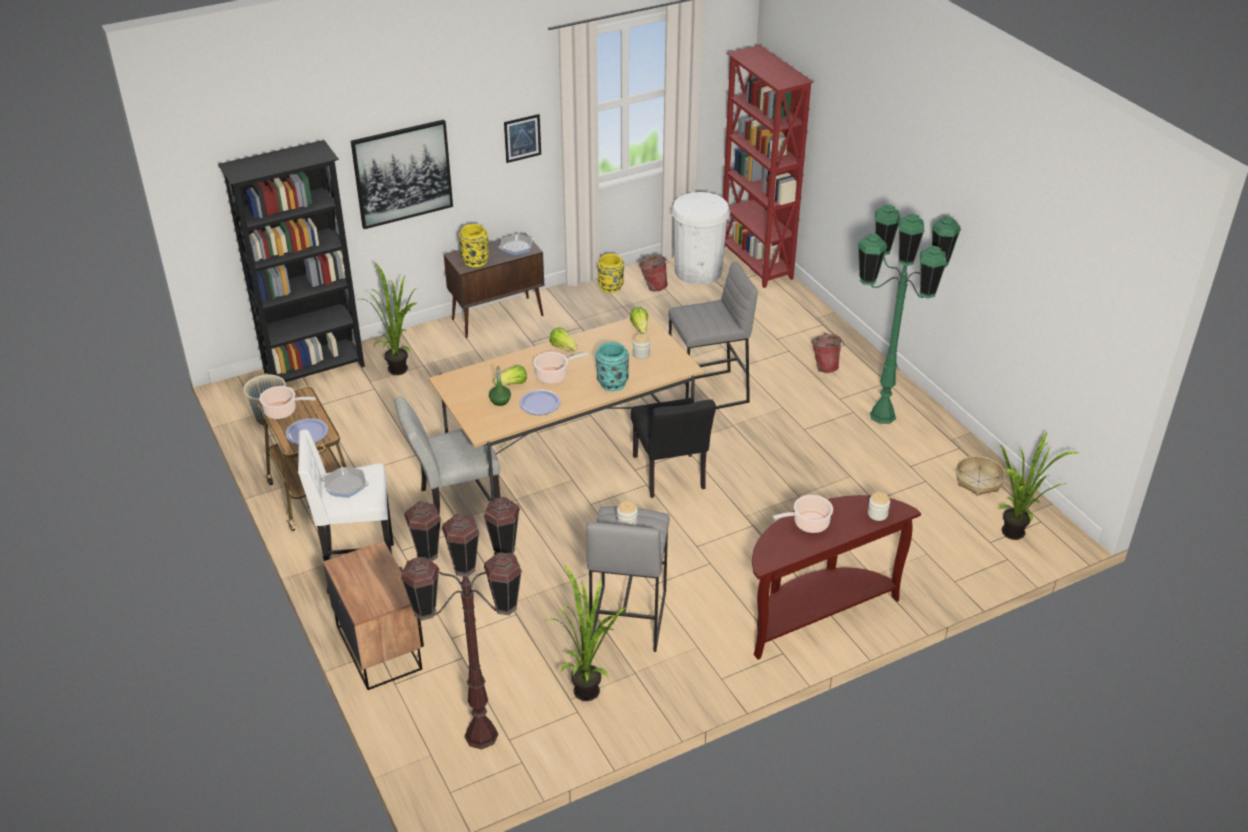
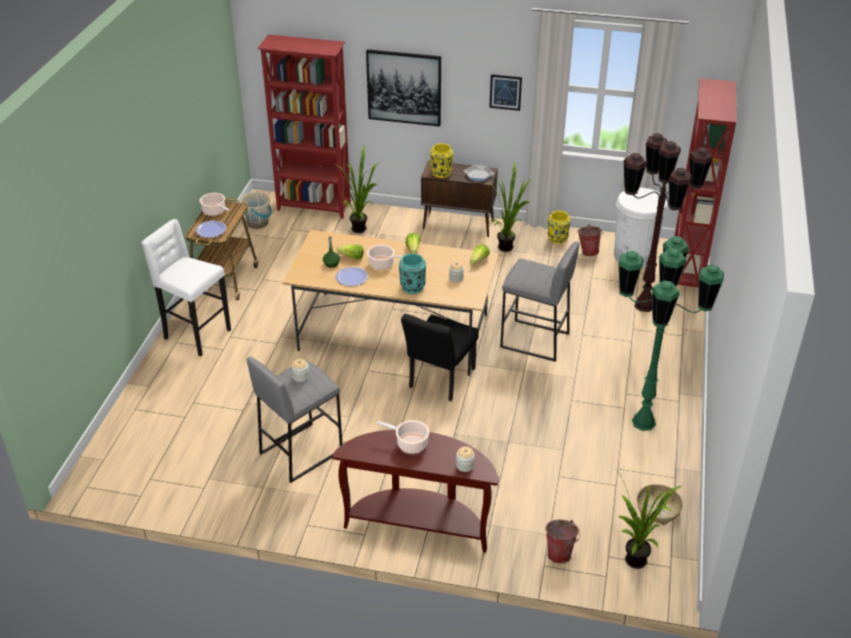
camera: 40 degrees right, 0 degrees up
black bookcase [218,140,365,382] -> red bookcase [257,35,351,218]
frying pan [322,467,369,498] -> none
nightstand [323,541,424,690] -> none
grey chair [395,397,500,516] -> none
brown floor lamp [401,497,522,749] -> brown floor lamp moved to [623,133,713,312]
potted plant [544,563,627,701] -> potted plant moved to [486,162,531,252]
bucket [811,332,844,373] -> bucket moved to [545,520,580,563]

